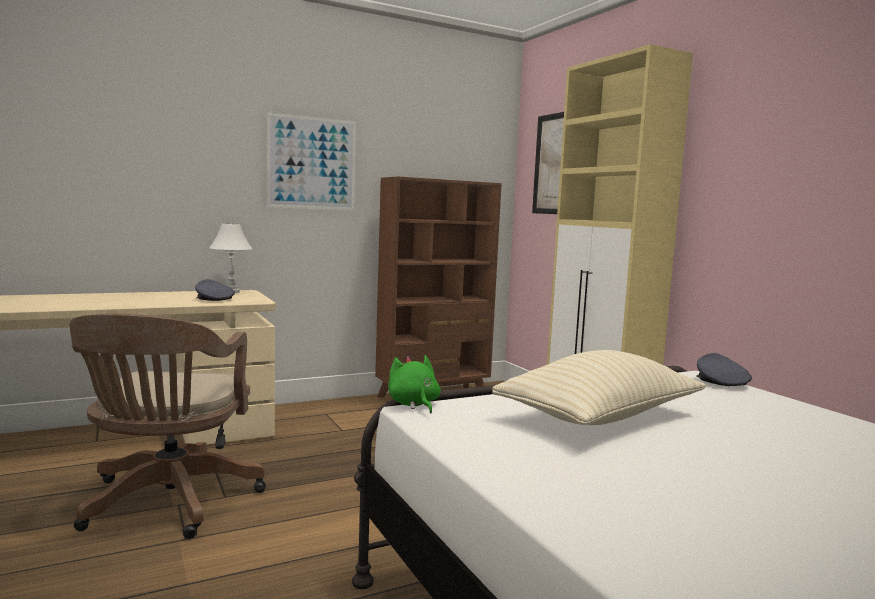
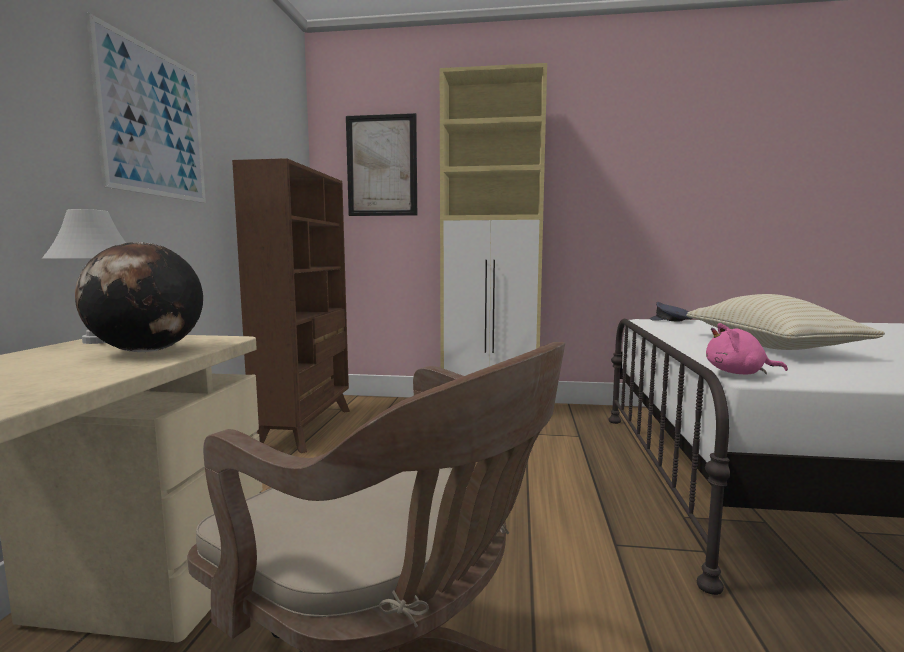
camera: 55 degrees left, 0 degrees up
grey cap [195,279,235,301] -> globe [75,242,203,352]
green plush toy [388,355,441,413] -> pink plush toy [706,323,788,374]

